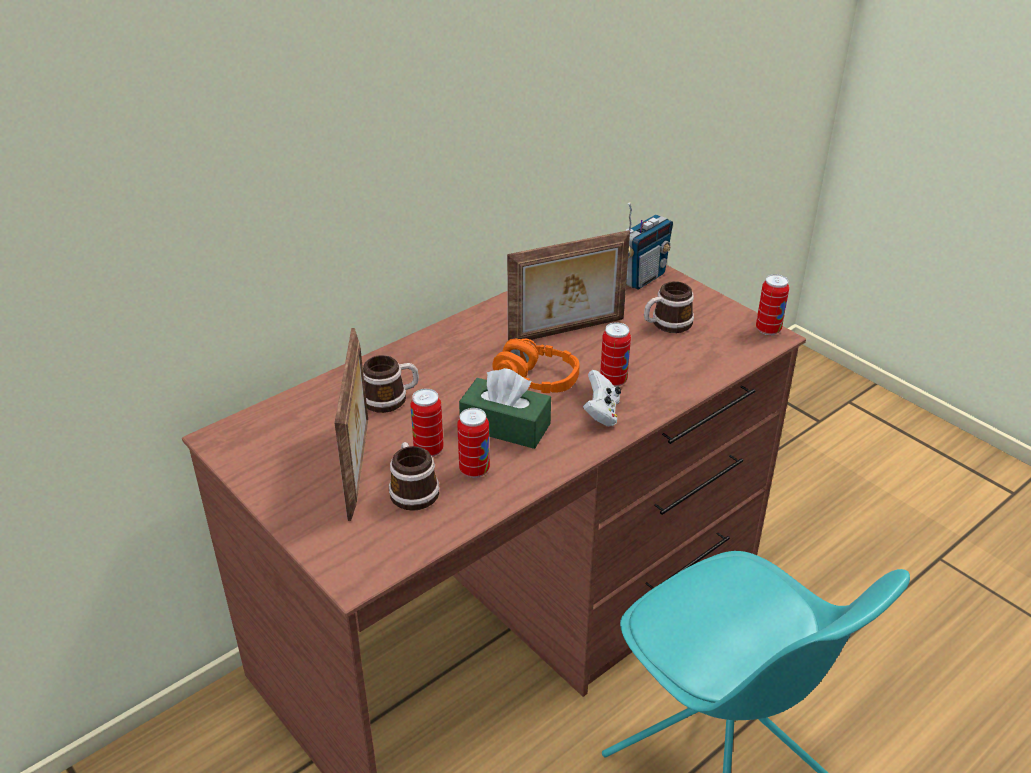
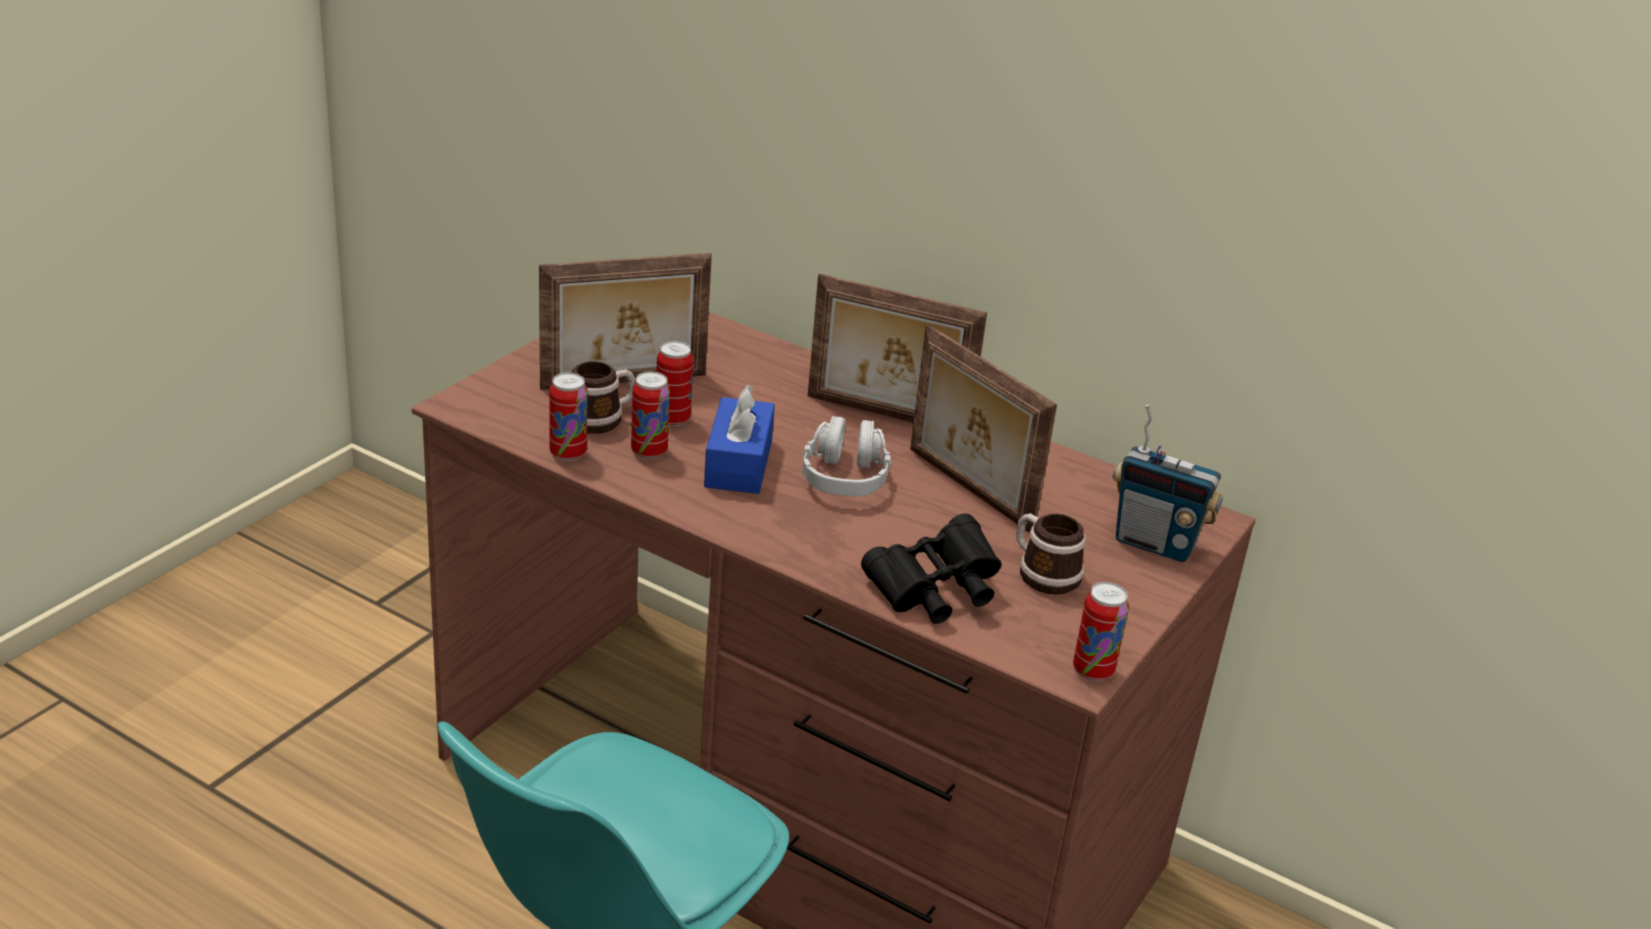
camera: 70 degrees right, 5 degrees down
mug [363,355,419,413] -> none
green tissue box [459,368,551,449] -> blue tissue box [704,385,775,494]
orange headphones [492,339,580,393] -> grey headphones [802,416,891,497]
white game controller [583,370,621,426] -> none
can [600,322,631,387] -> can moved to [549,373,588,461]
none -> picture frame [808,274,987,423]
none -> black binoculars [861,514,1001,624]

